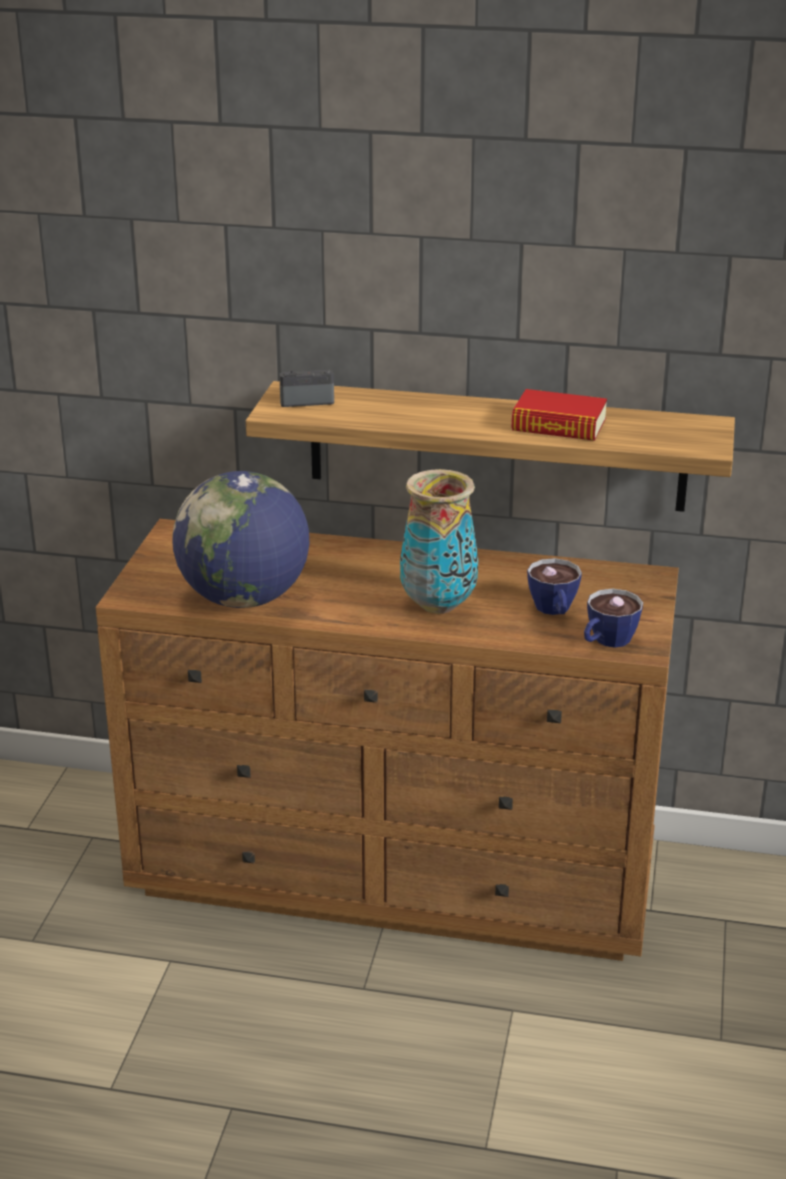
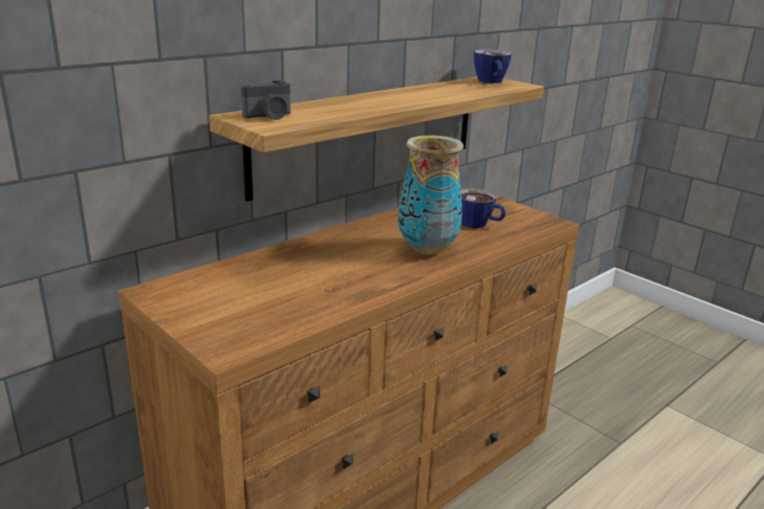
camera: 55 degrees left, 5 degrees down
globe [172,471,309,608] -> none
camera [279,369,334,407] -> camera turned 150 degrees counterclockwise [241,80,291,120]
book [511,389,607,441] -> none
cup [584,589,643,648] -> cup moved to [474,49,512,83]

